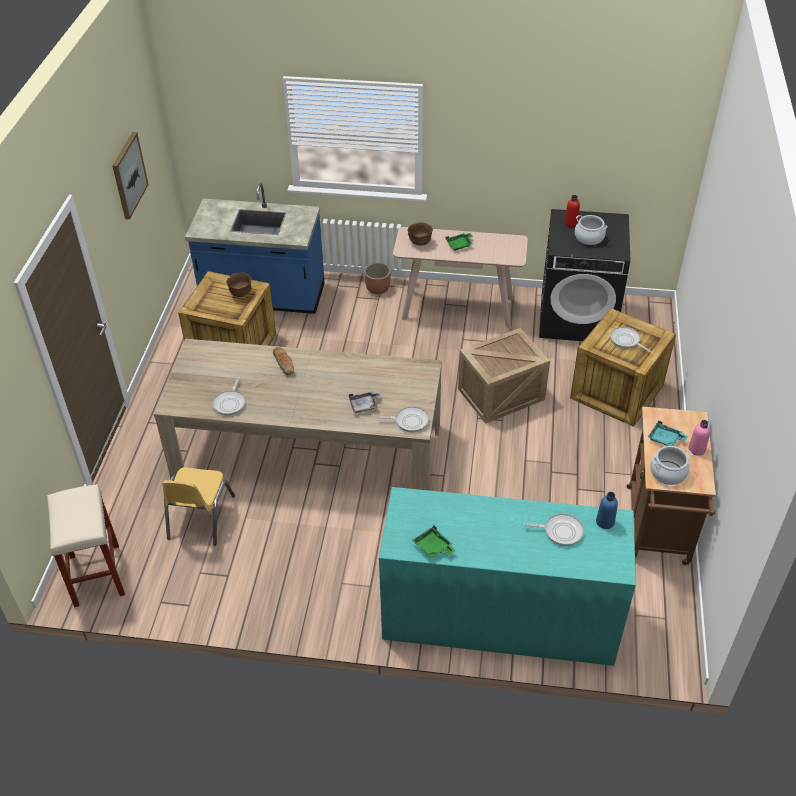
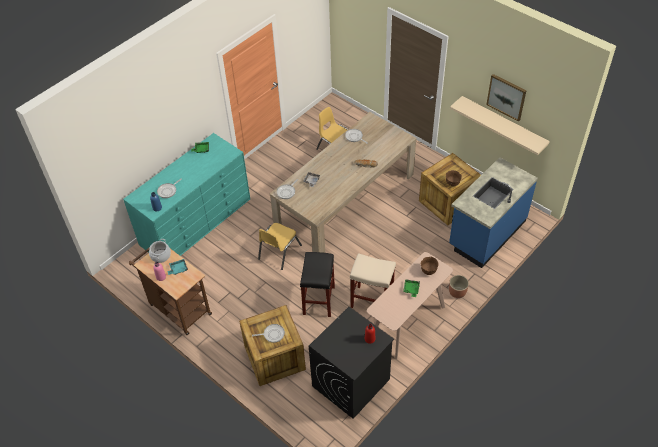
camera: 125 degrees right, 5 degrees up
beige stool [47,484,125,607] -> beige stool moved to [350,253,396,308]
crate [458,328,550,424] -> black stool [300,252,335,317]
cooking pot [575,215,607,245] -> none
none -> yellow chair [258,223,302,270]
none -> beige shelf [450,96,550,155]

